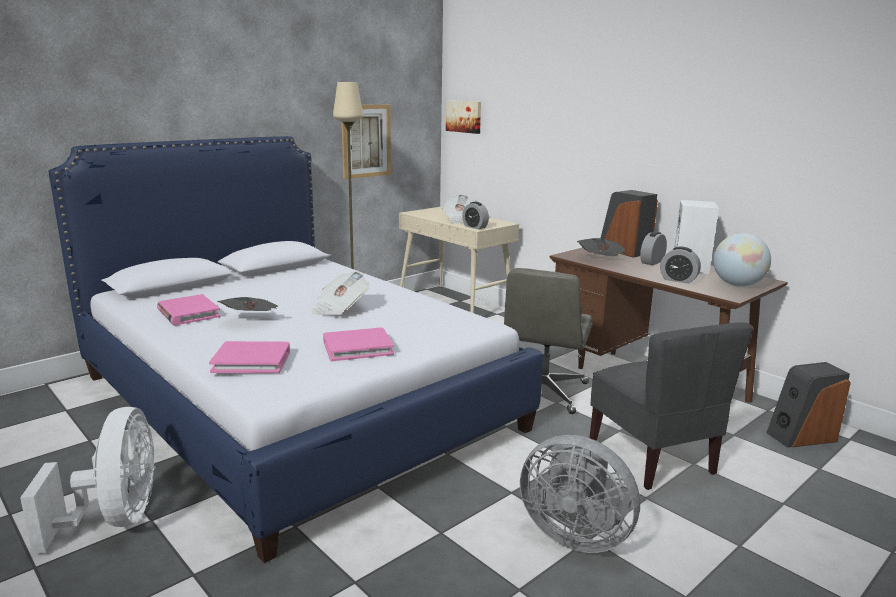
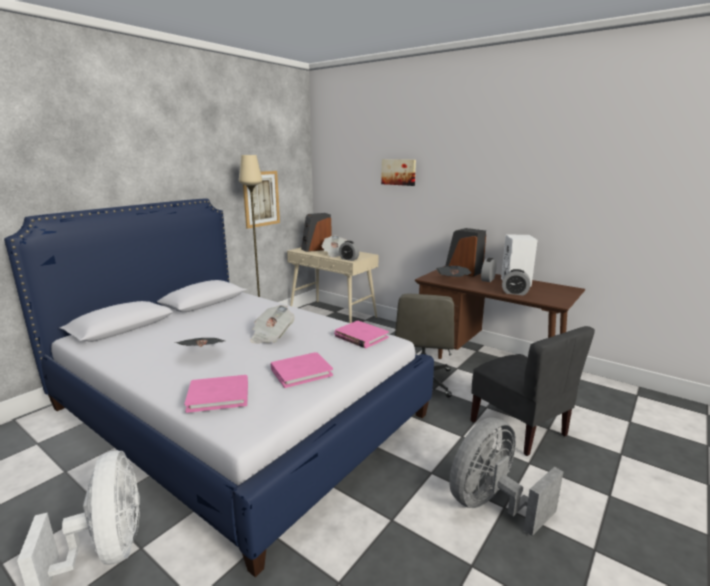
camera: 10 degrees left, 0 degrees up
pink book [157,294,221,325] -> pink book moved to [334,321,389,348]
picture [446,100,481,134] -> picture moved to [381,159,416,186]
grey fan [520,435,640,553] -> grey fan turned 120 degrees clockwise [449,417,564,536]
globe [713,233,771,287] -> none
speaker [766,362,851,448] -> speaker moved to [301,213,332,252]

